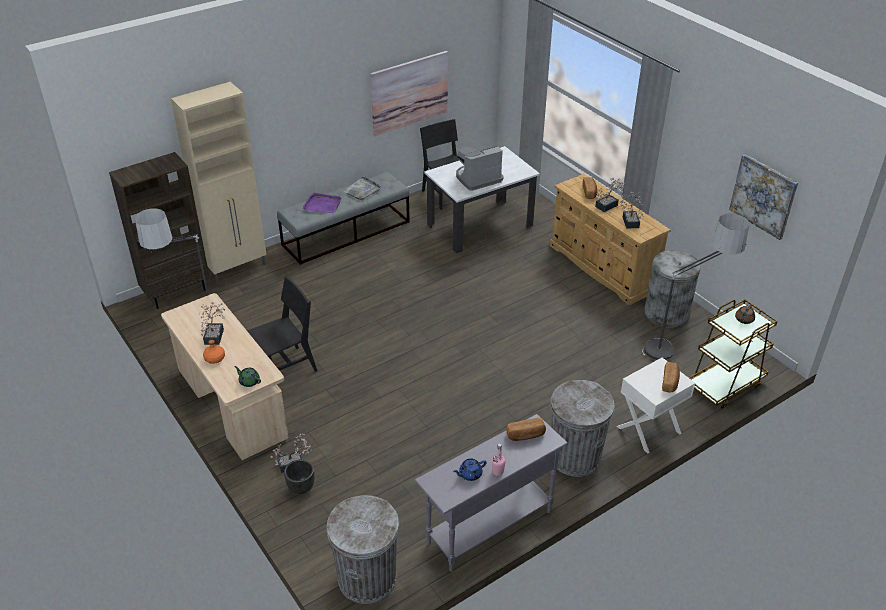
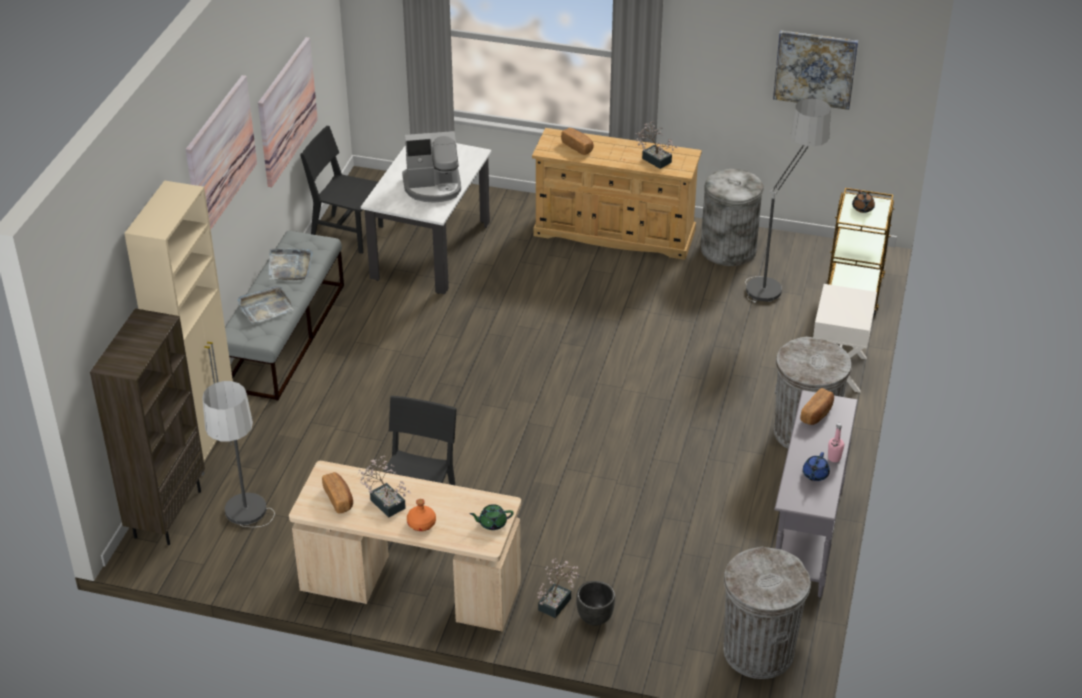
camera: 40 degrees left, 0 degrees up
purple tray [302,193,342,213] -> grey tray [237,286,294,323]
coffee machine [456,146,504,191] -> coffee machine turned 120 degrees counterclockwise [402,131,461,203]
potted plant [595,178,626,212] -> none
bread [662,362,680,392] -> bread moved to [322,472,353,514]
none -> picture [186,75,257,229]

